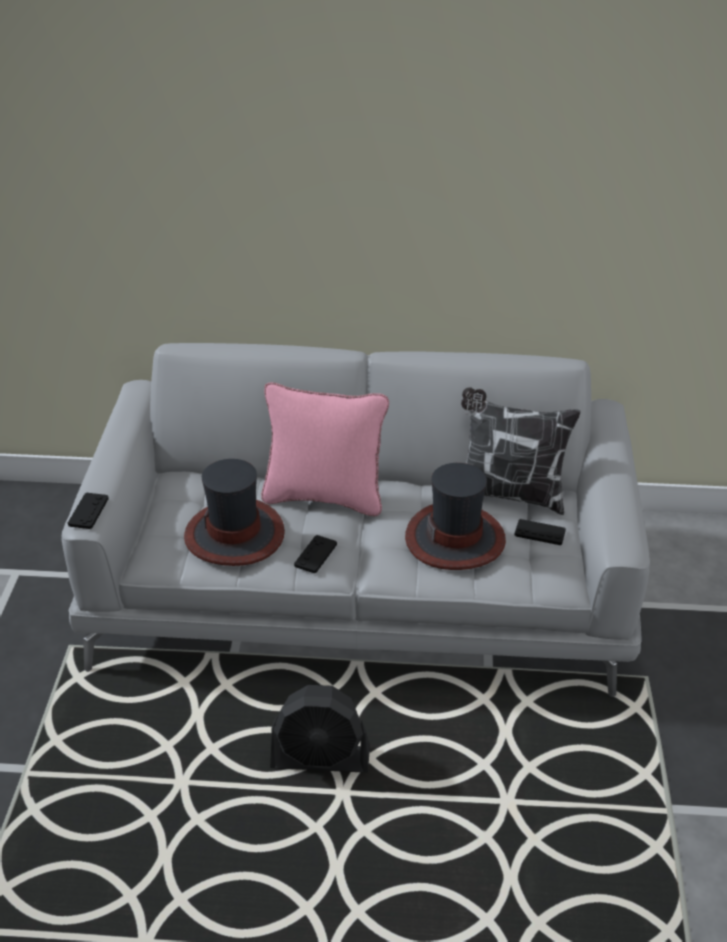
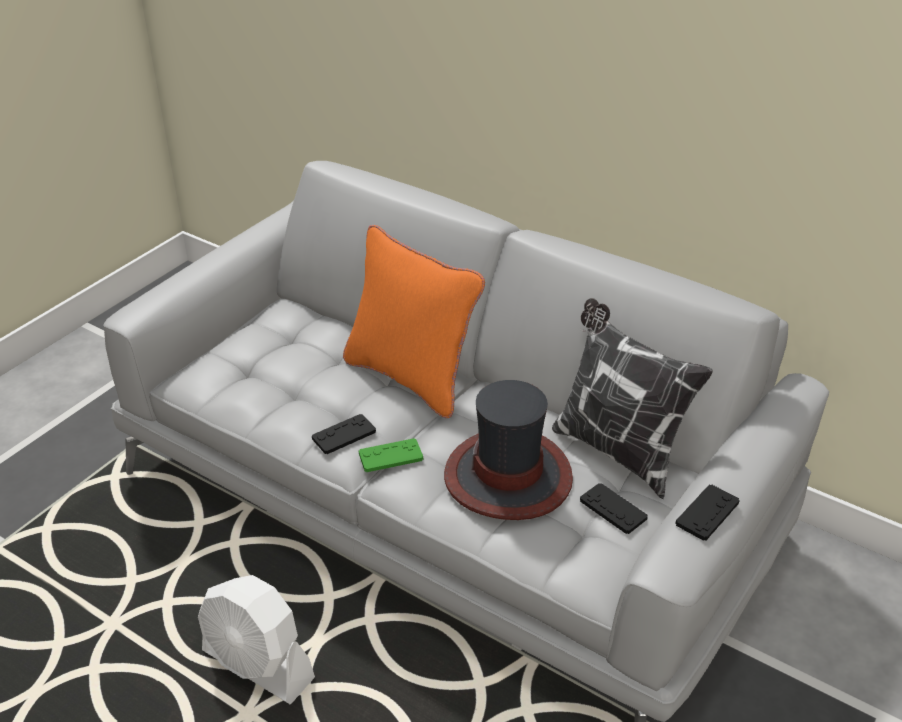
camera: 30 degrees right, 0 degrees up
black game controller [68,493,109,529] -> black game controller moved to [675,484,740,541]
hat [184,459,285,566] -> none
pink pillow [261,382,389,516] -> orange pillow [343,225,485,418]
black fan [270,685,370,773] -> white fan [198,575,315,705]
none -> green game controller [359,438,423,472]

